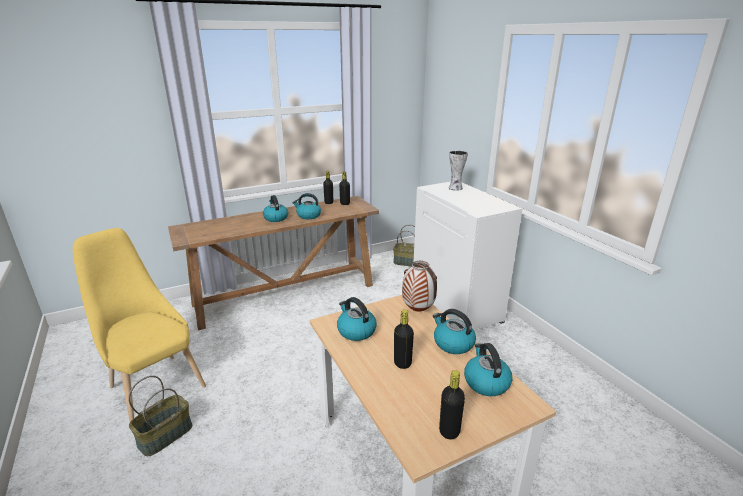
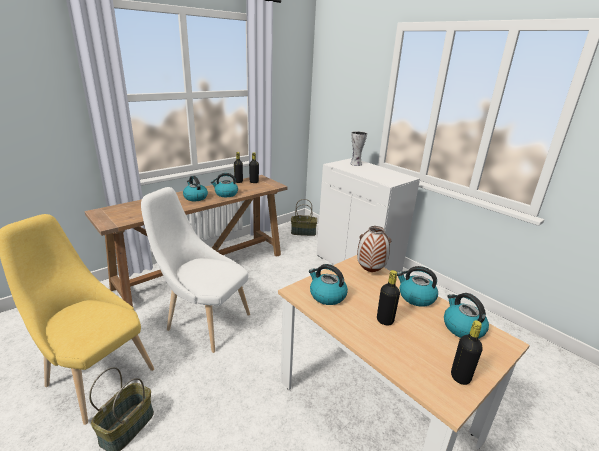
camera: 15 degrees left, 0 degrees up
none -> white chair [141,187,250,353]

